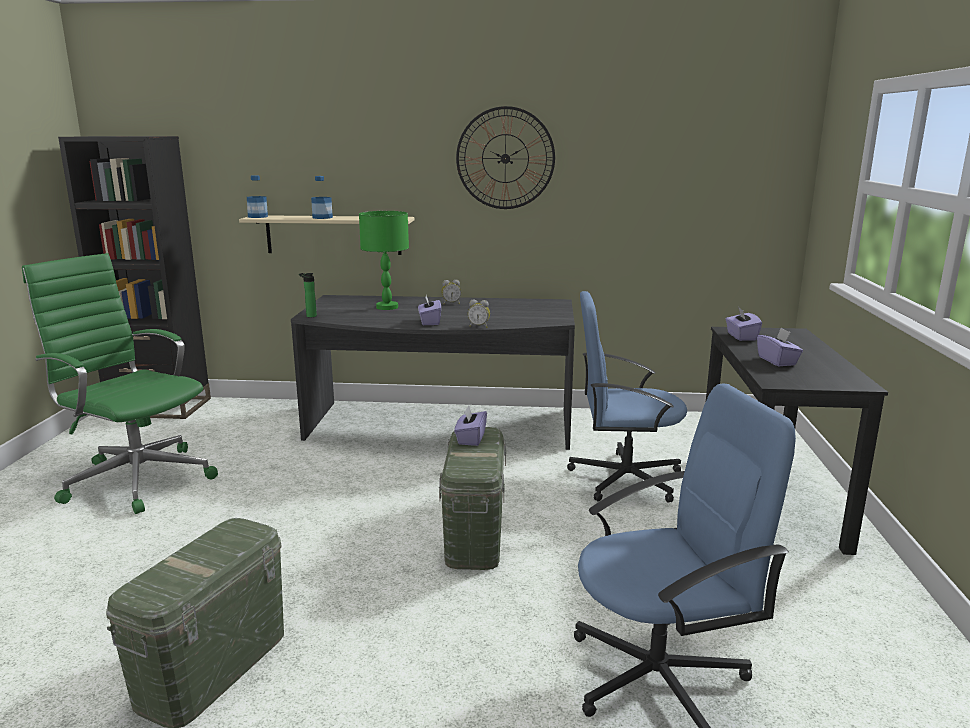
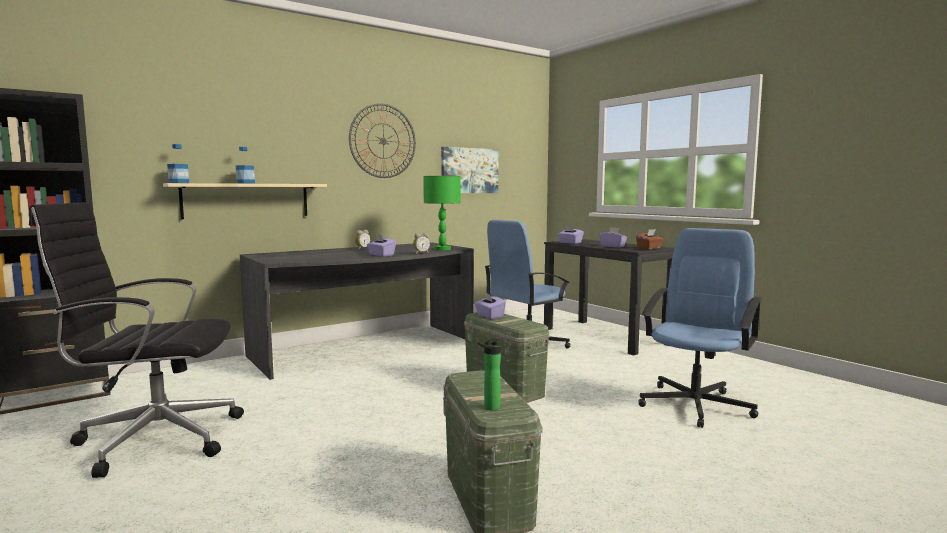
camera: 40 degrees left, 10 degrees down
green office chair [22,253,218,514] -> black office chair [29,202,244,478]
bottle [299,273,317,318] -> bottle moved to [478,339,501,410]
green table lamp [359,211,409,310] -> green table lamp moved to [423,176,461,250]
none -> picture [441,147,499,193]
none -> brown tissue box [636,229,663,250]

